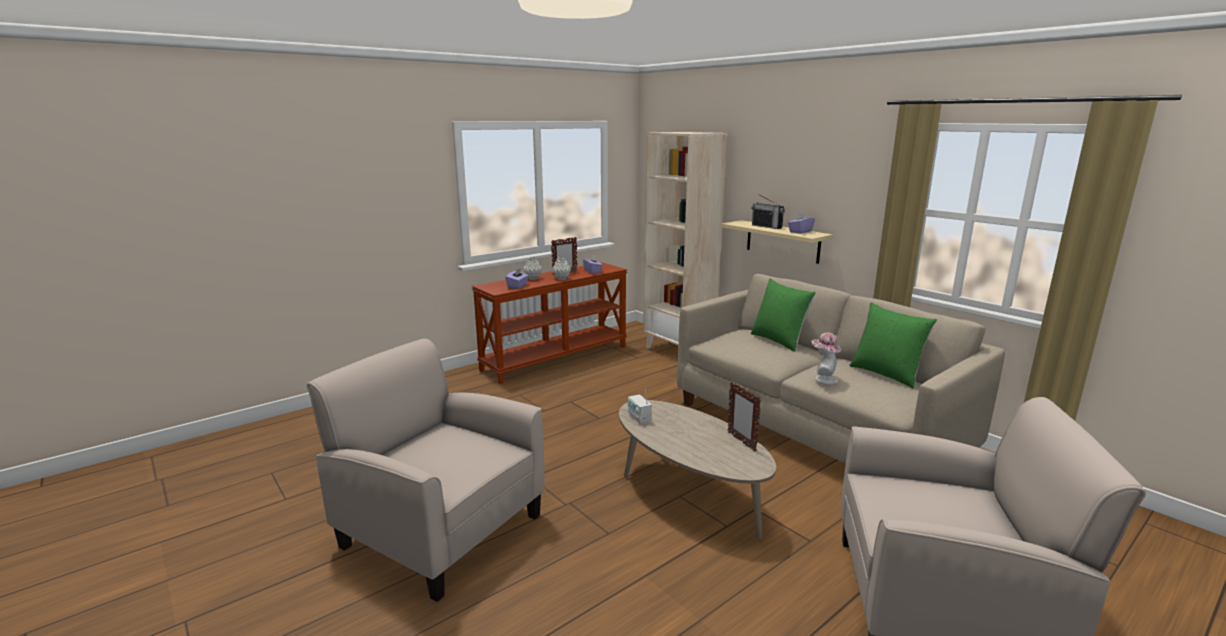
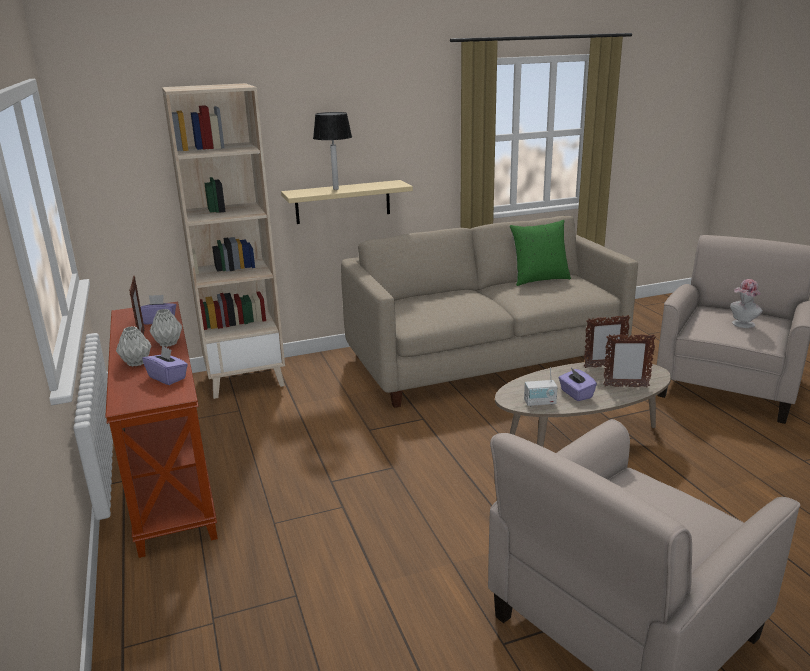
camera: 70 degrees left, 5 degrees up
radio [751,194,785,229] -> table lamp [313,112,352,190]
green pillow [751,278,816,352] -> none
purple tissue box [788,212,815,234] -> purple tissue box moved to [559,368,597,401]
hat [811,332,841,384] -> hat moved to [730,279,763,328]
none -> picture frame [603,334,656,387]

